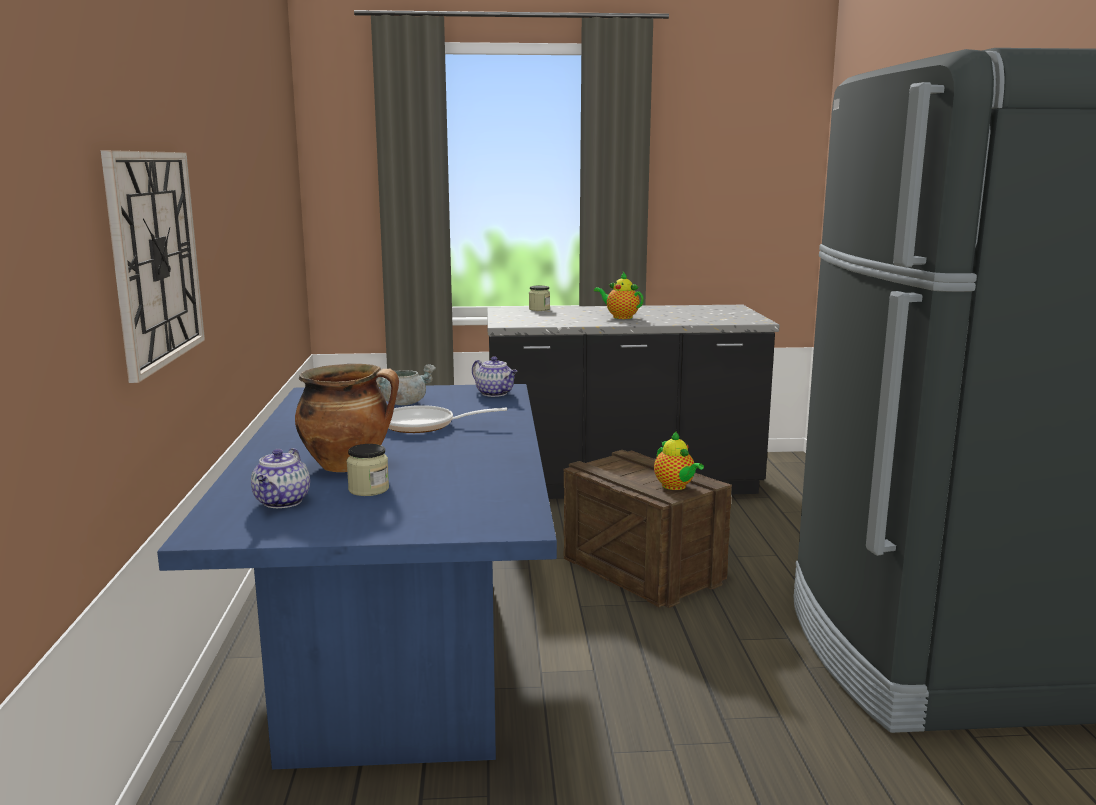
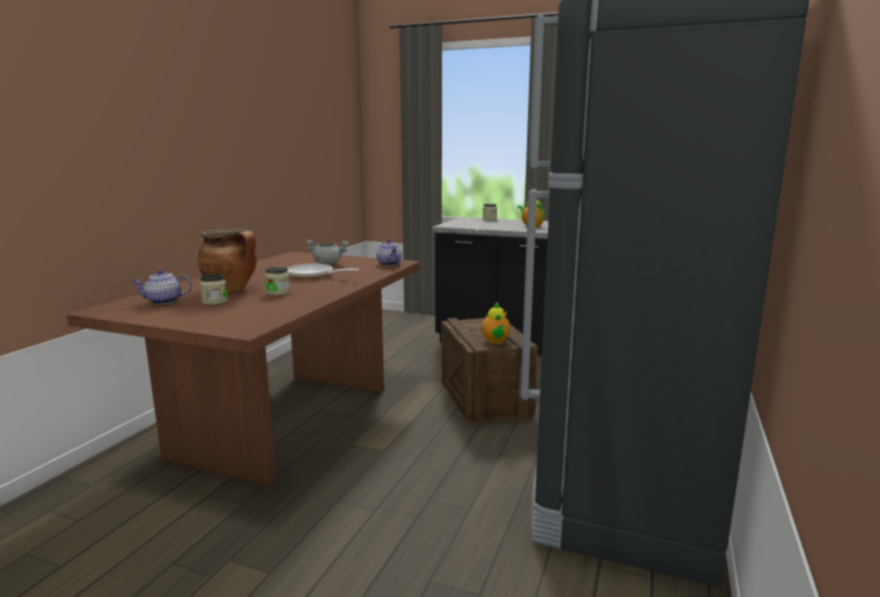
camera: 25 degrees right, 0 degrees up
wall clock [101,150,205,383] -> none
blue dining table [157,384,557,769] -> brown dining table [67,252,420,486]
teapot [251,448,310,508] -> teapot turned 45 degrees clockwise [132,269,192,305]
none -> jar [265,267,290,295]

